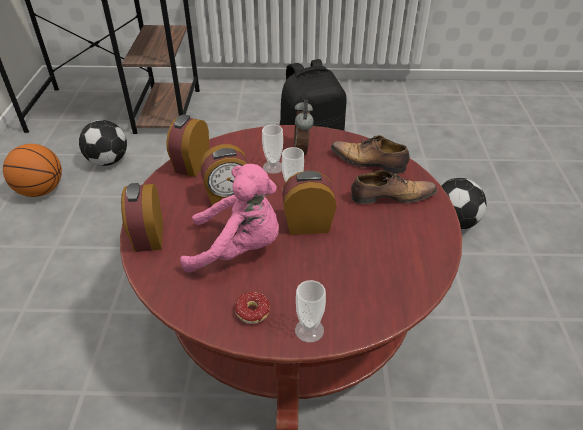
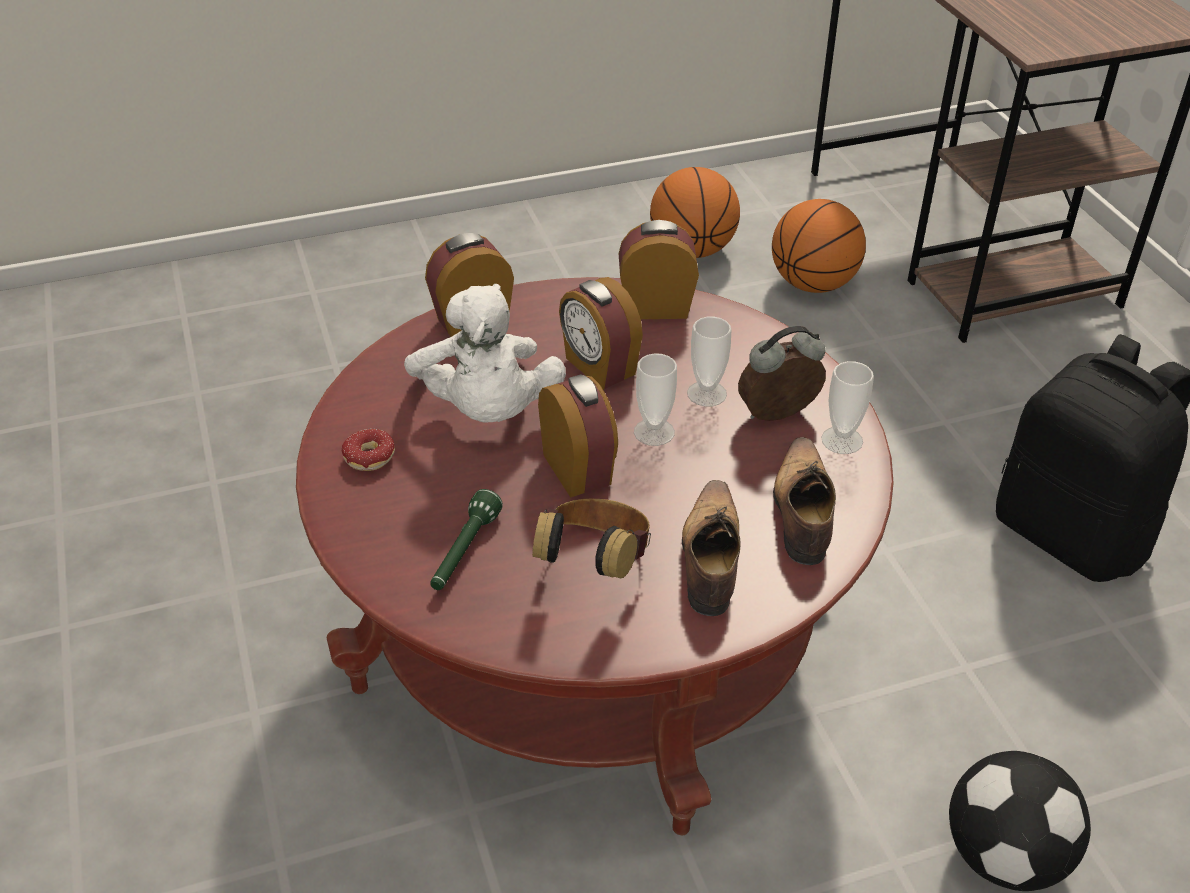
camera: 70 degrees right, 0 degrees up
football [79,120,127,166] -> basketball [772,199,866,293]
pink plush toy [180,164,279,273] -> white plush toy [404,284,566,423]
cup [295,280,326,343] -> cup moved to [821,361,874,454]
shoe [351,170,437,204] -> shoe turned 150 degrees counterclockwise [682,480,740,616]
none -> green flashlight [430,489,503,590]
none -> headphones [532,499,651,579]

